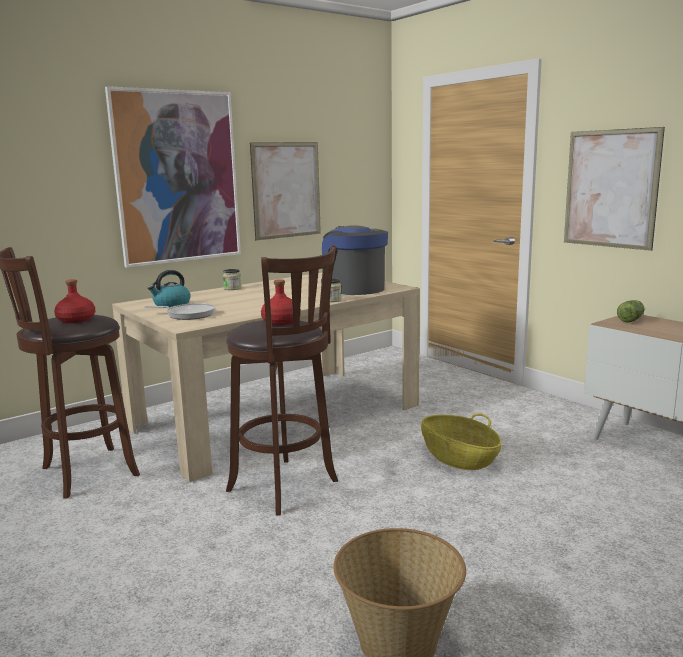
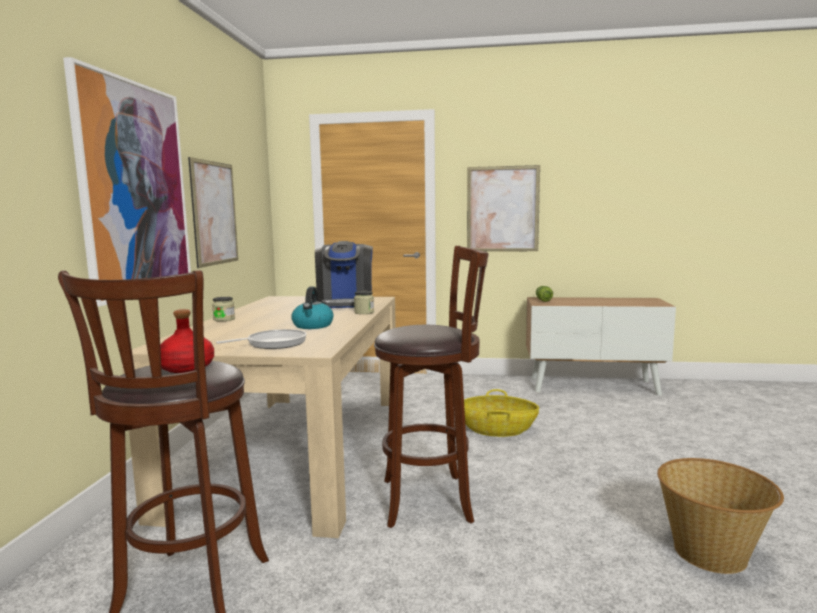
camera: 45 degrees left, 5 degrees down
kettle [148,270,191,308] -> kettle moved to [291,287,333,329]
red bottle [261,279,301,325] -> none
coffee machine [321,226,388,295] -> coffee machine turned 105 degrees counterclockwise [315,241,373,308]

